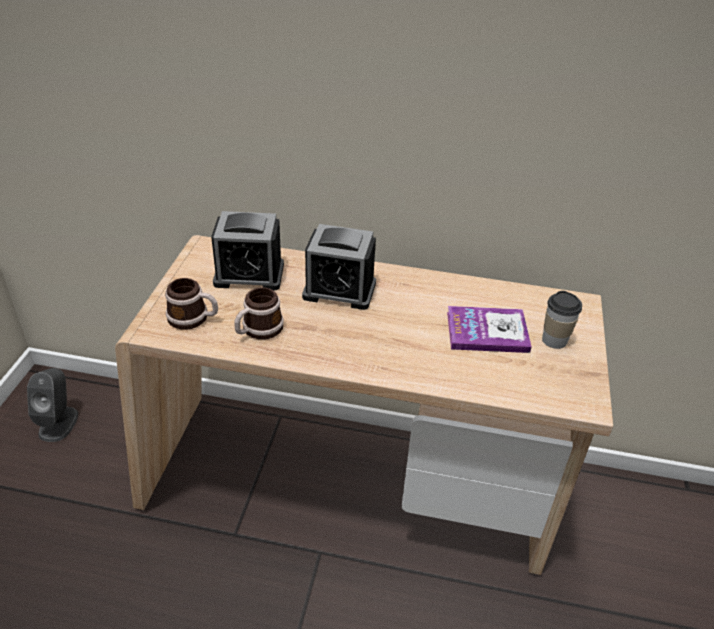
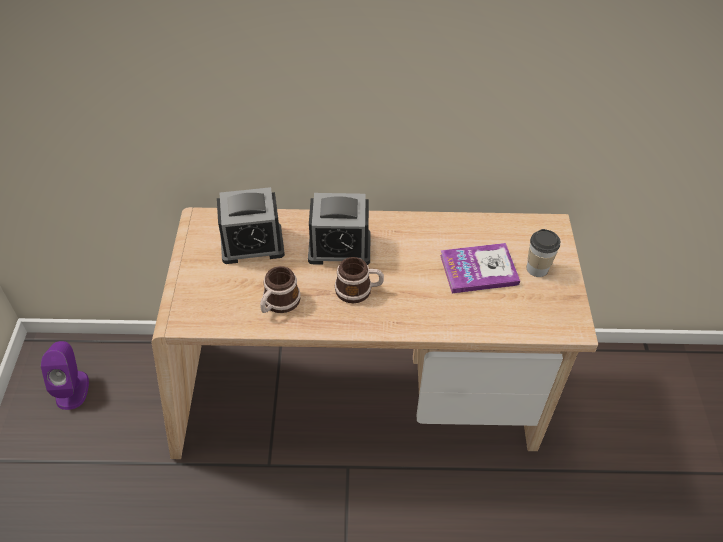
camera: 10 degrees left, 10 degrees up
grey speaker [27,368,78,442] -> purple speaker [41,341,89,410]
mug [165,278,218,330] -> mug moved to [335,257,384,303]

